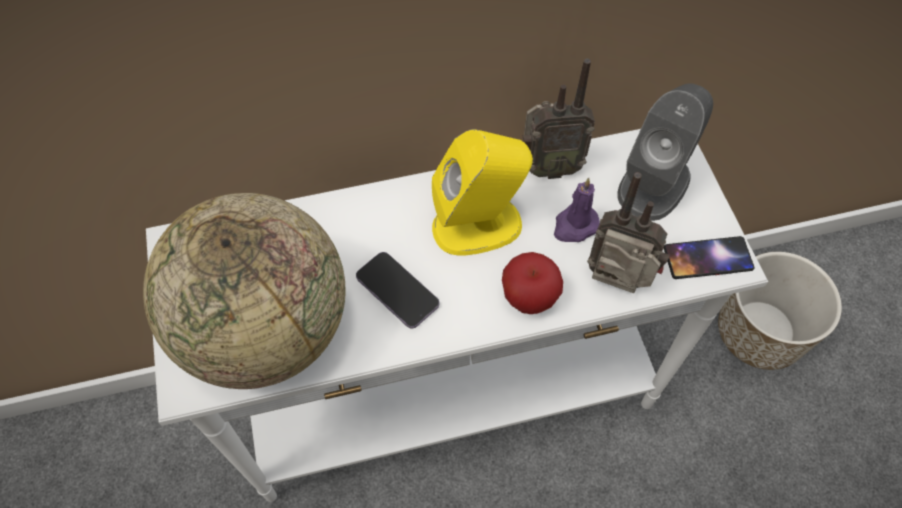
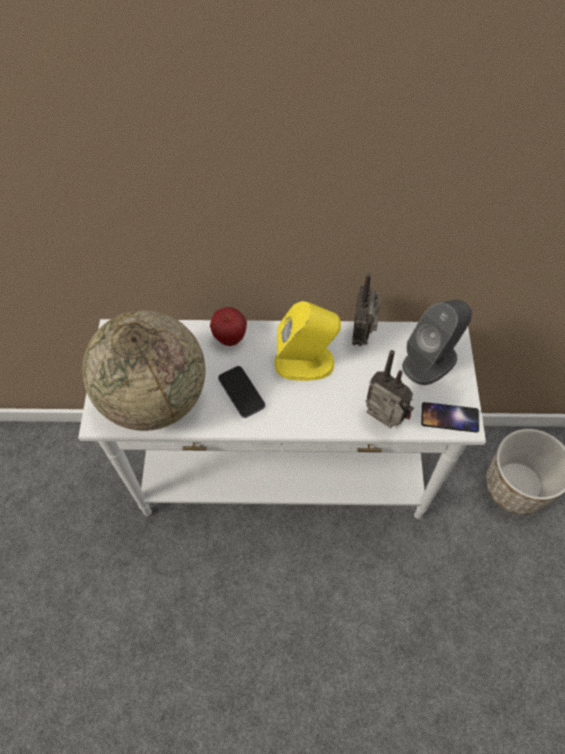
camera: 15 degrees right, 0 degrees up
apple [502,252,563,314] -> apple moved to [210,307,247,346]
radio [523,58,595,179] -> radio turned 90 degrees clockwise [352,273,381,346]
purple candle [554,177,600,242] -> none

